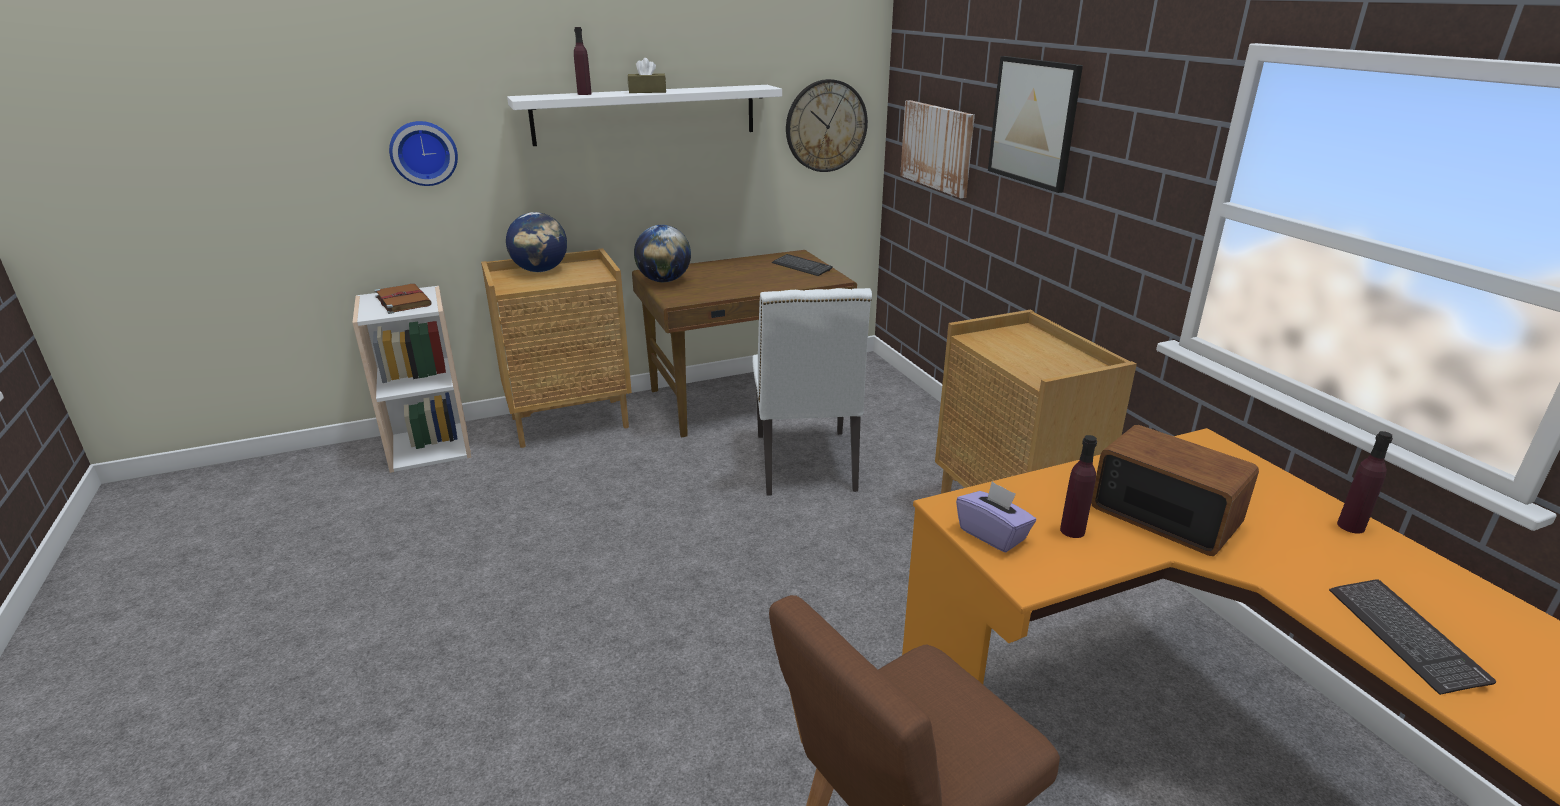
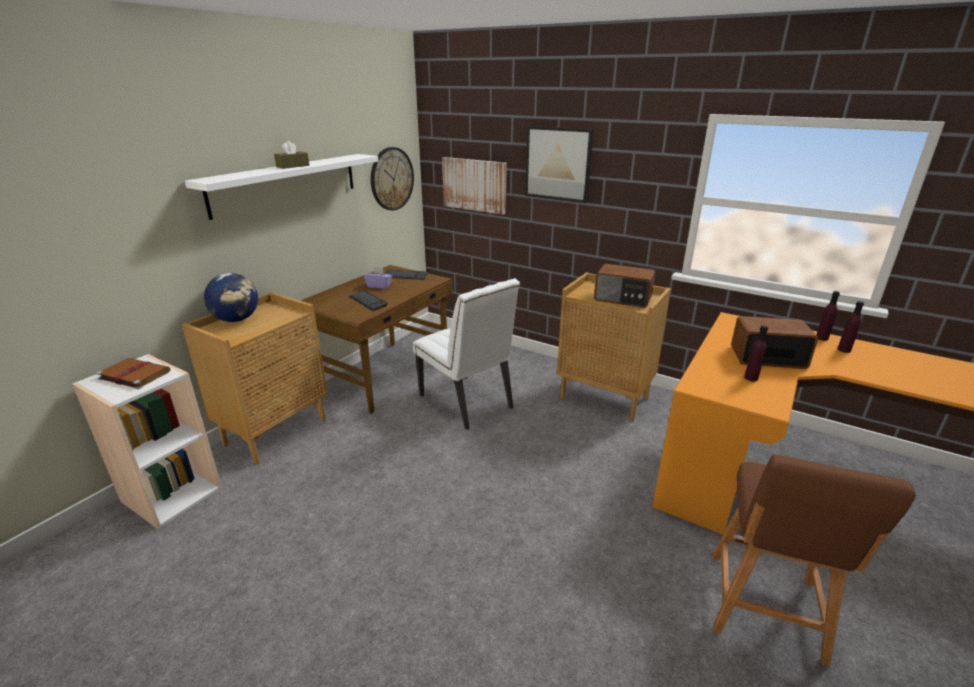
camera: 35 degrees left, 0 degrees up
wall clock [389,121,458,186] -> none
purple bottle [574,27,592,95] -> purple bottle moved to [838,301,864,353]
globe [634,225,691,282] -> none
purple tissue box [956,481,1036,553] -> purple tissue box moved to [364,267,392,289]
keyboard [1329,580,1497,695] -> keyboard moved to [349,290,388,311]
none -> radio [594,264,655,308]

